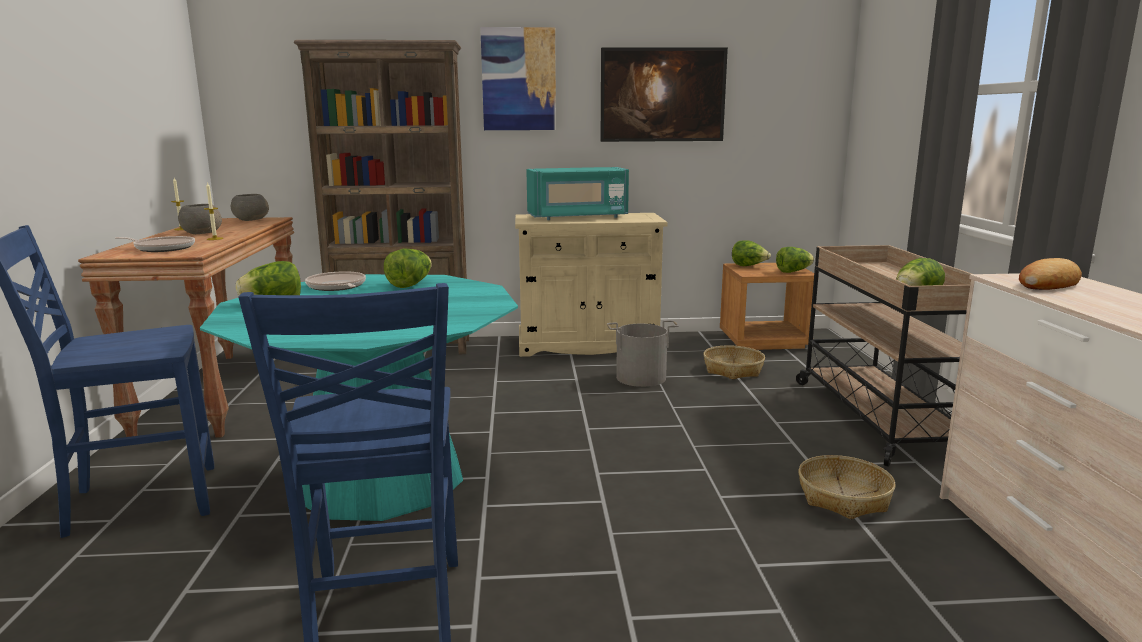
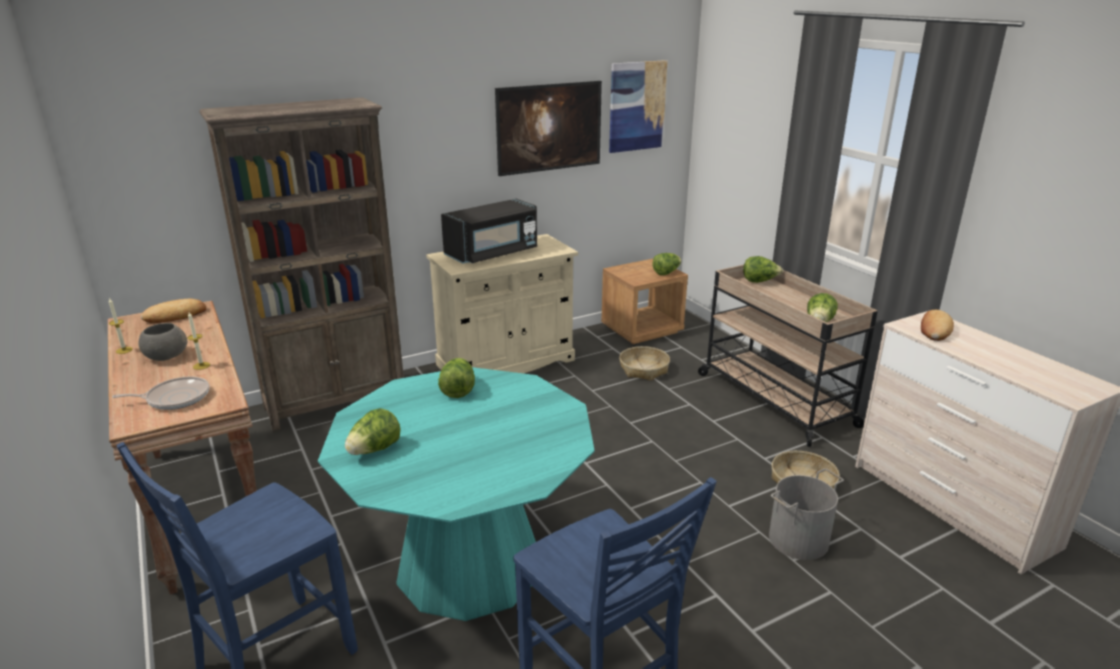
camera: 25 degrees left, 10 degrees up
grey bowl [231,194,269,221] -> bread [141,298,206,323]
frying pan [305,271,366,291] -> none
picture [480,27,556,130] -> picture moved to [609,60,667,153]
turquoise microwave [526,167,629,220] -> black microwave [441,199,537,264]
grey bucket [607,320,679,387] -> grey bucket moved to [769,468,844,560]
lettuce [732,240,771,266] -> lettuce moved to [743,256,783,283]

